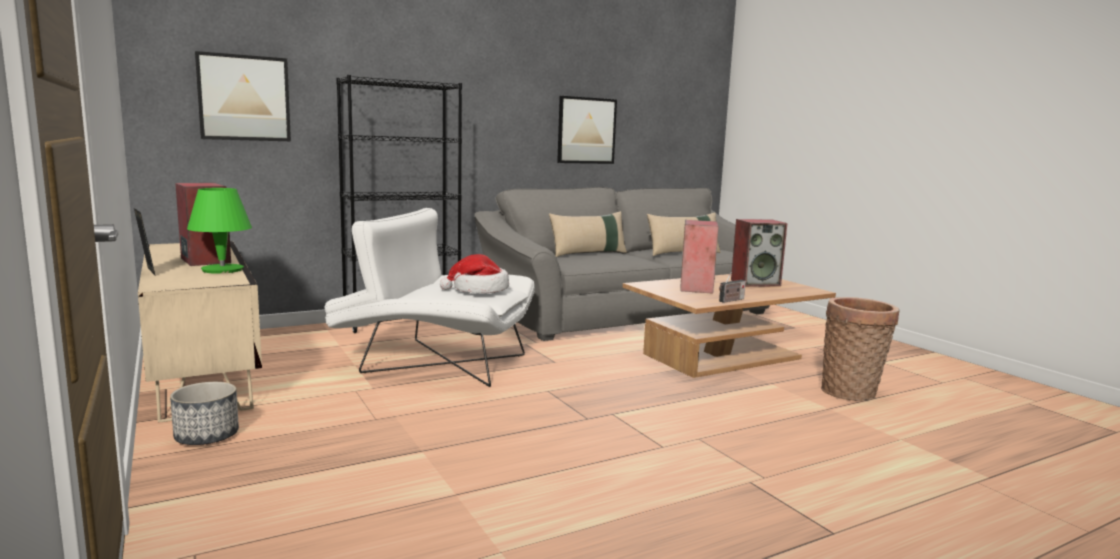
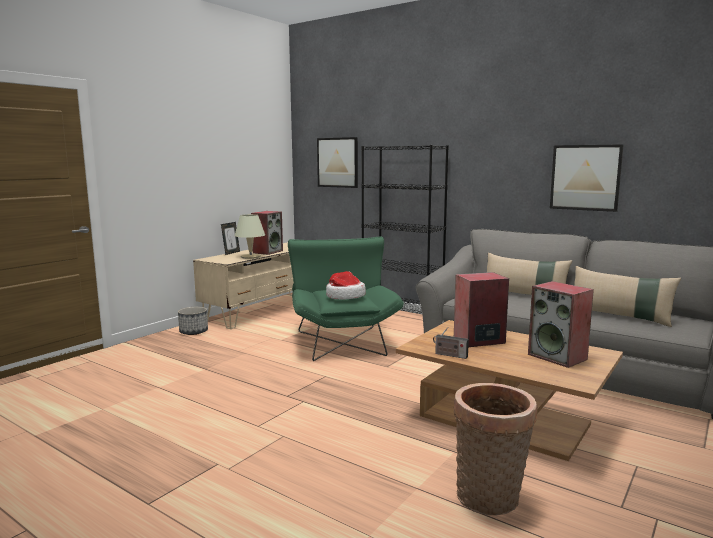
camera: 65 degrees right, 0 degrees up
green table lamp [187,188,252,274] -> beige table lamp [234,214,265,259]
white armchair [325,208,535,387] -> green armchair [288,236,404,361]

